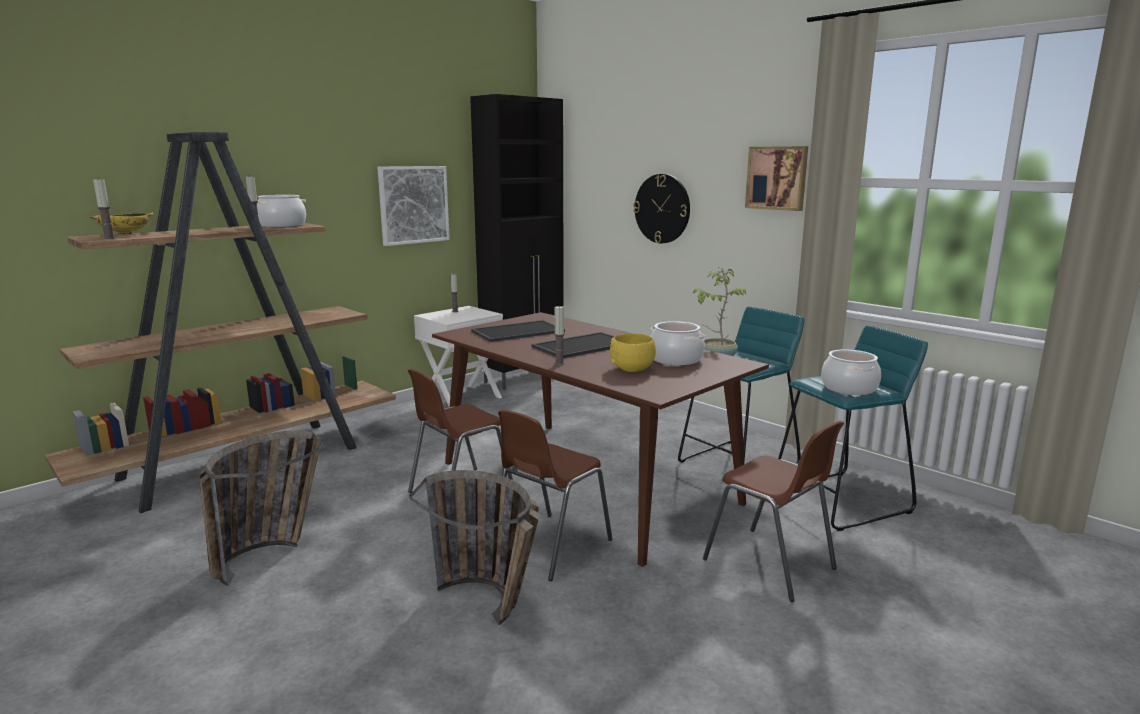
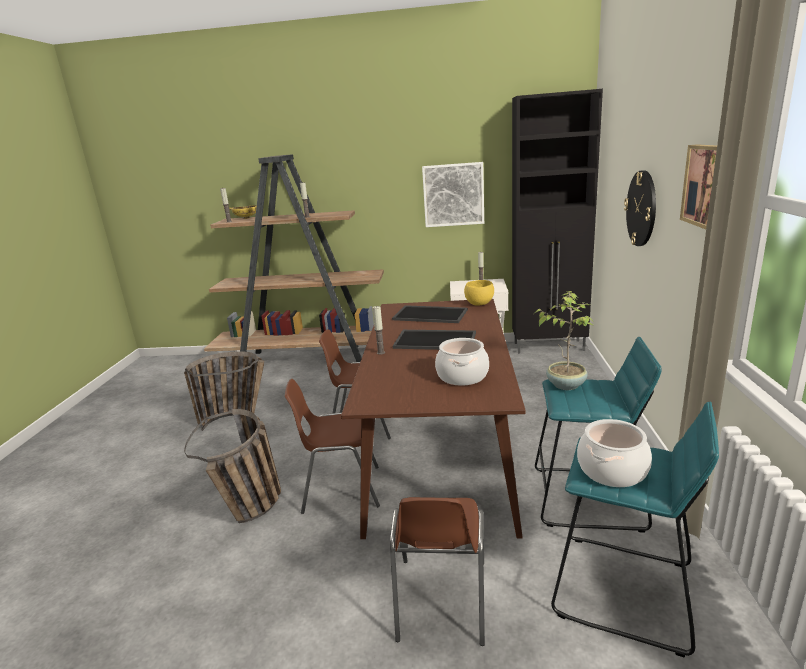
camera: 50 degrees right, 5 degrees up
cooking pot [257,195,306,227] -> none
yellow bowl [610,333,656,372] -> yellow bowl moved to [464,280,494,305]

